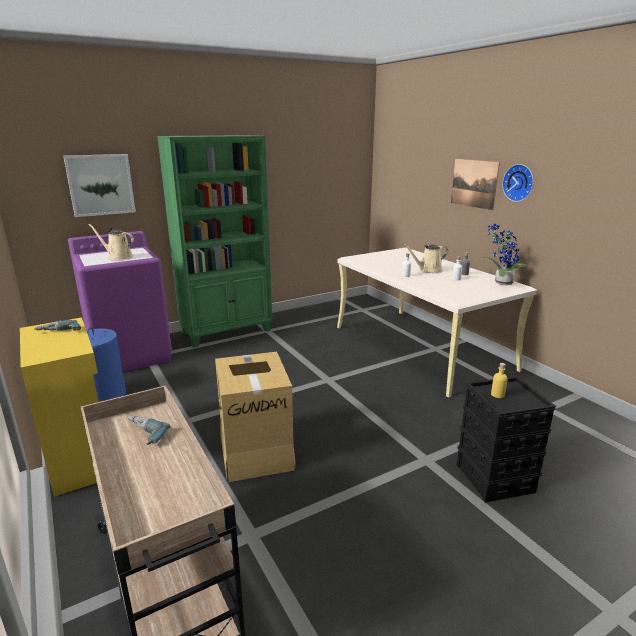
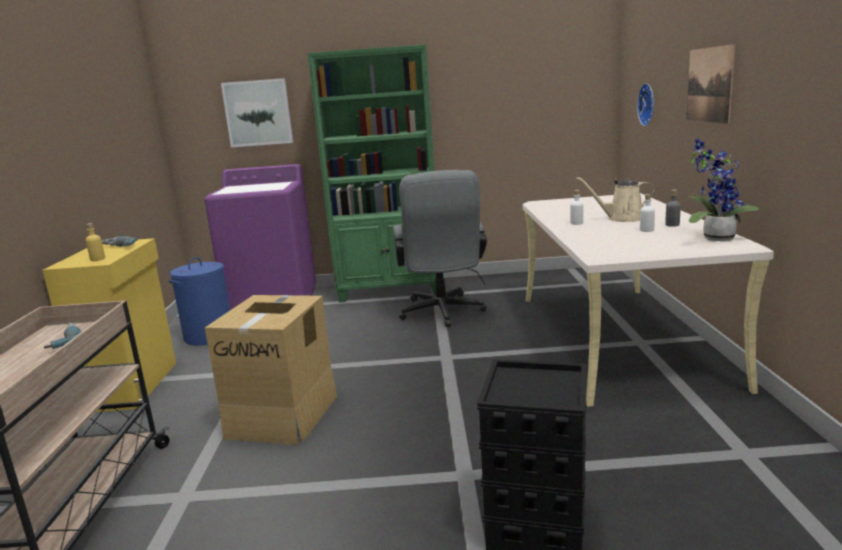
camera: 30 degrees right, 5 degrees down
beige watering can [88,224,134,261] -> none
yellow bottle [491,363,508,398] -> yellow bottle moved to [86,223,105,261]
wall clock [502,164,534,202] -> wall clock moved to [637,83,654,126]
none -> grey office chair [393,170,487,327]

